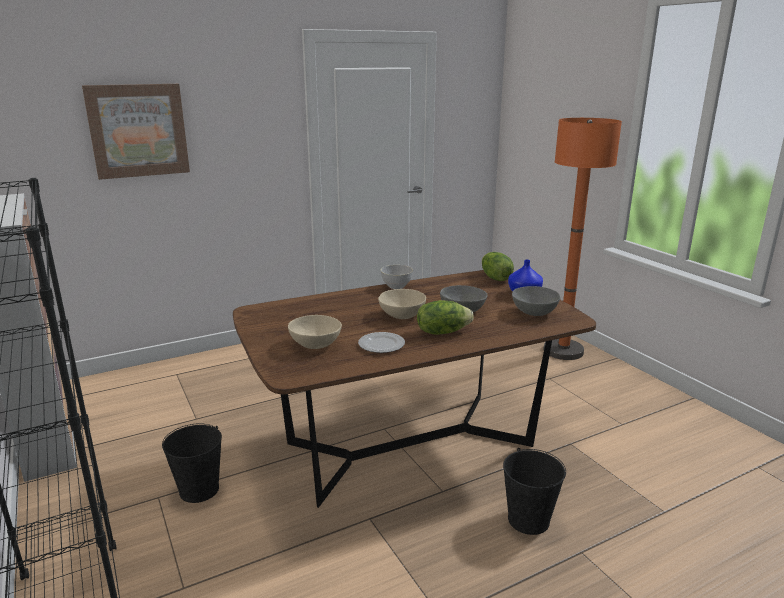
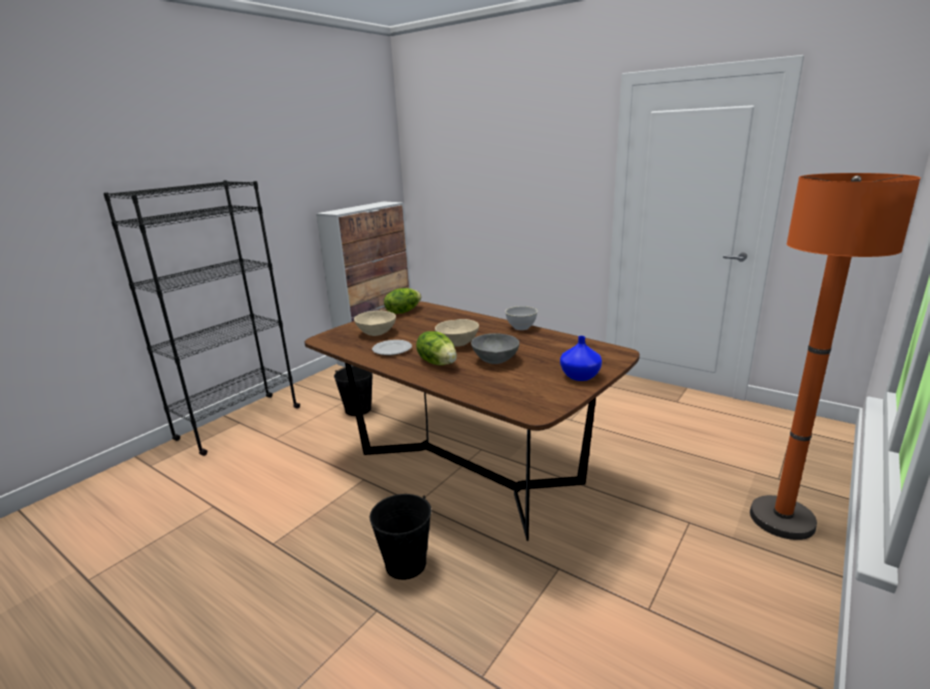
camera: 65 degrees right, 0 degrees up
picture [82,84,190,180] -> none
lettuce [482,252,514,281] -> lettuce moved to [384,288,422,314]
grey bowl [512,286,560,316] -> none

